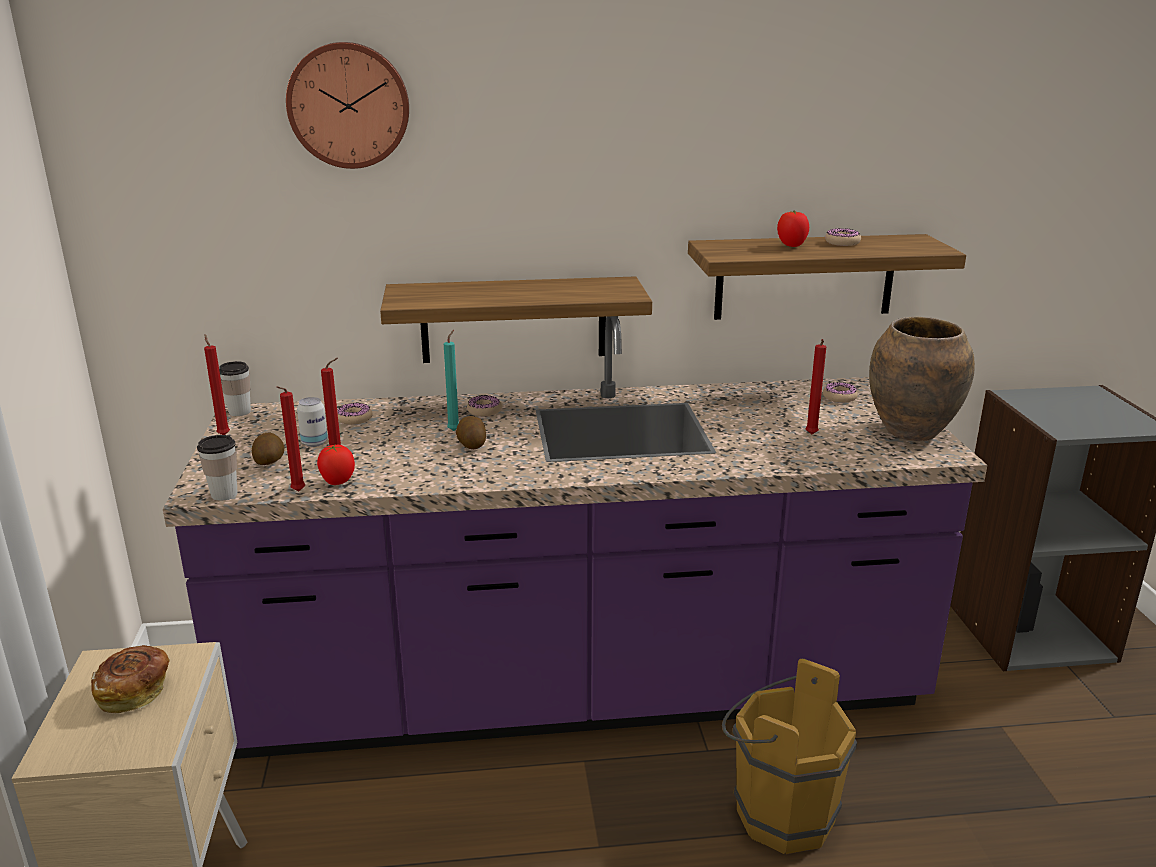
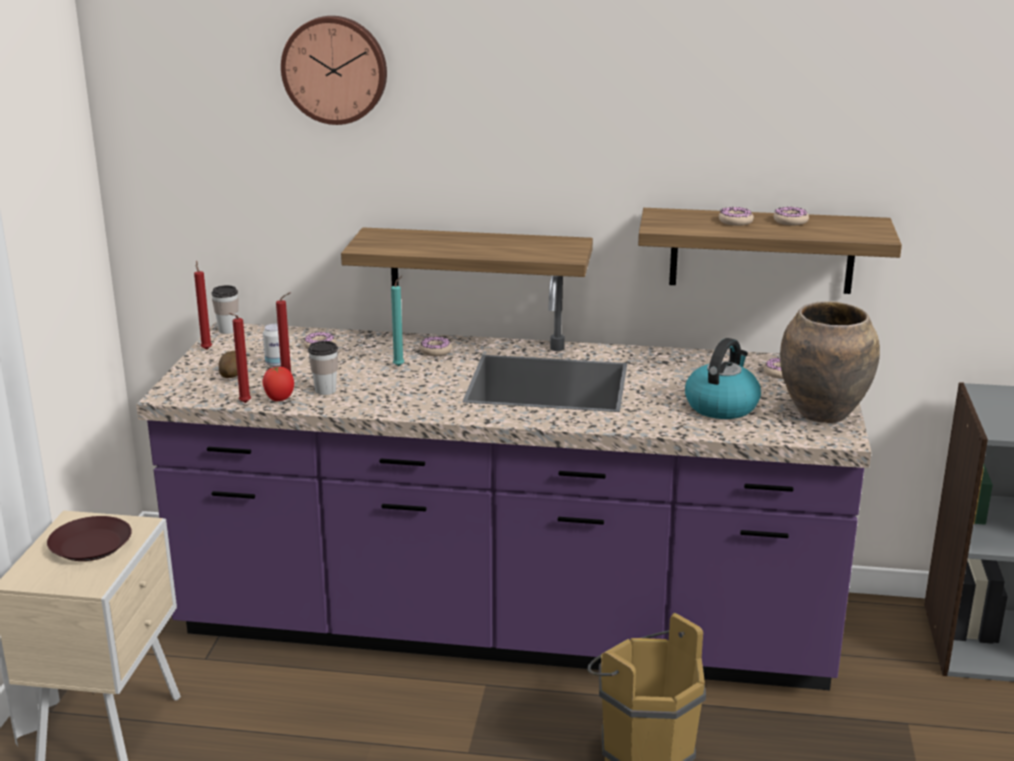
camera: 15 degrees right, 0 degrees up
bread [91,645,170,713] -> brown plate [47,516,132,561]
cup [197,435,238,501] -> cup moved to [308,341,338,395]
potato [456,416,486,449] -> none
tomato [777,211,809,247] -> donut [719,207,754,226]
red candle [806,339,826,435] -> kettle [685,338,761,419]

